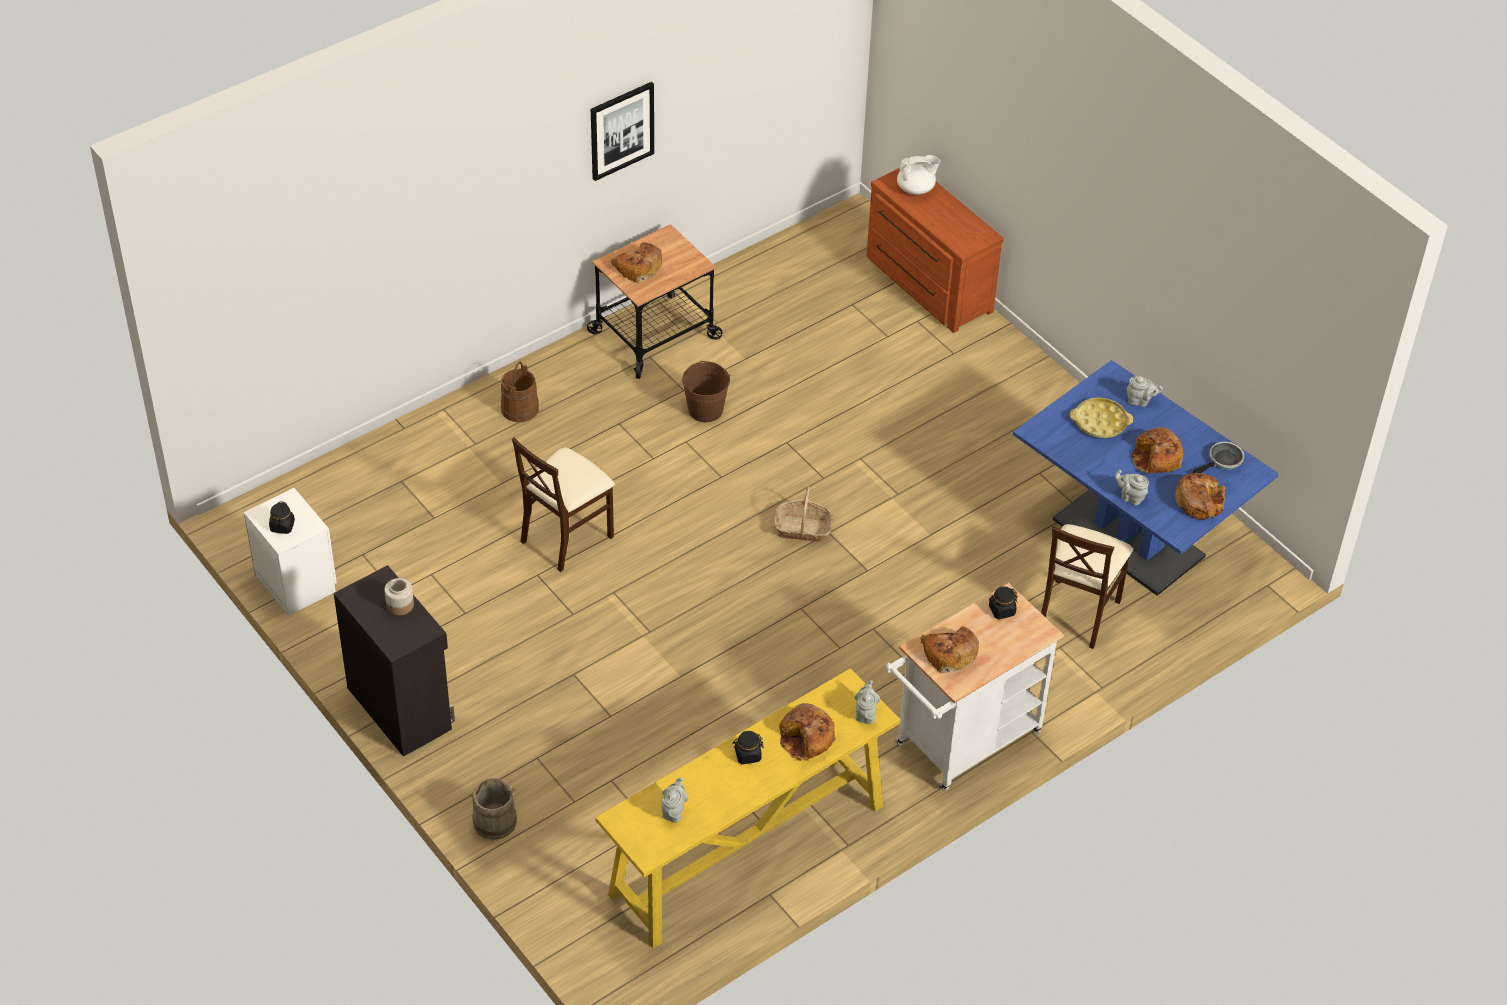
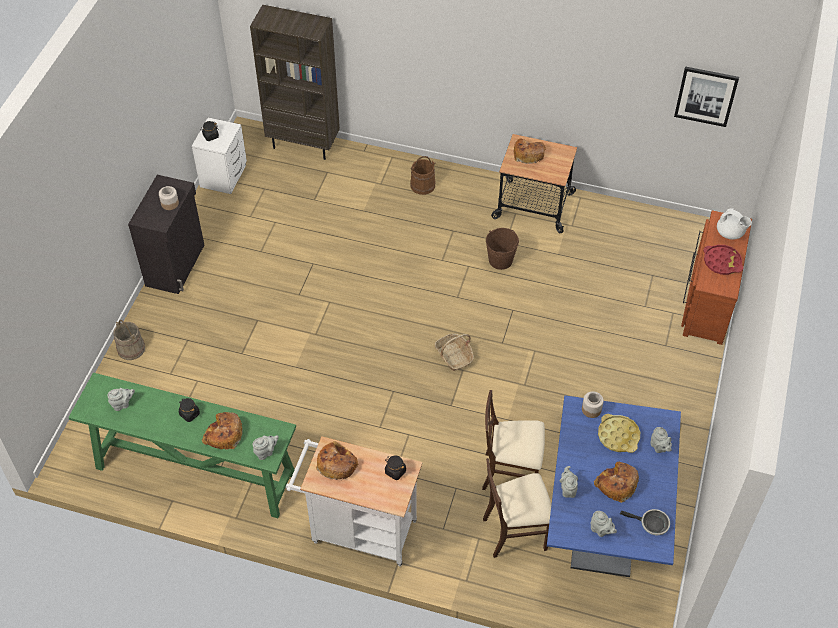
camera: 55 degrees right, 5 degrees up
beige chair [512,437,615,572] -> beige chair moved to [482,390,545,490]
picture [591,82,654,181] -> picture moved to [674,66,739,127]
yellow console table [595,668,901,948] -> green console table [68,373,296,518]
bread [1175,473,1226,519] -> grey teapot [591,511,617,537]
none -> brown bookcase [250,5,340,160]
none -> jar [582,391,604,418]
none -> red tray [703,245,743,275]

